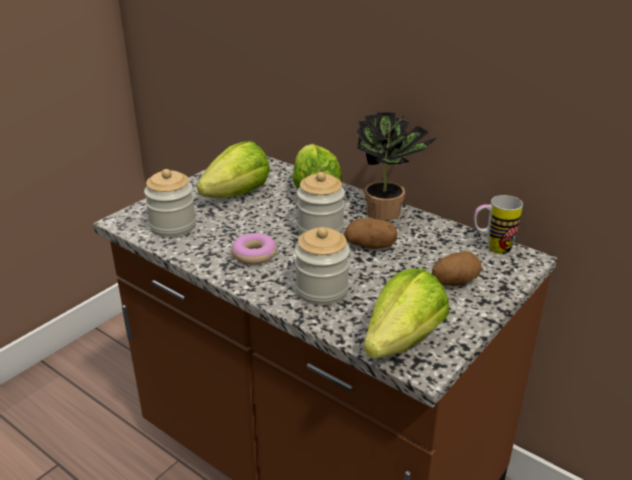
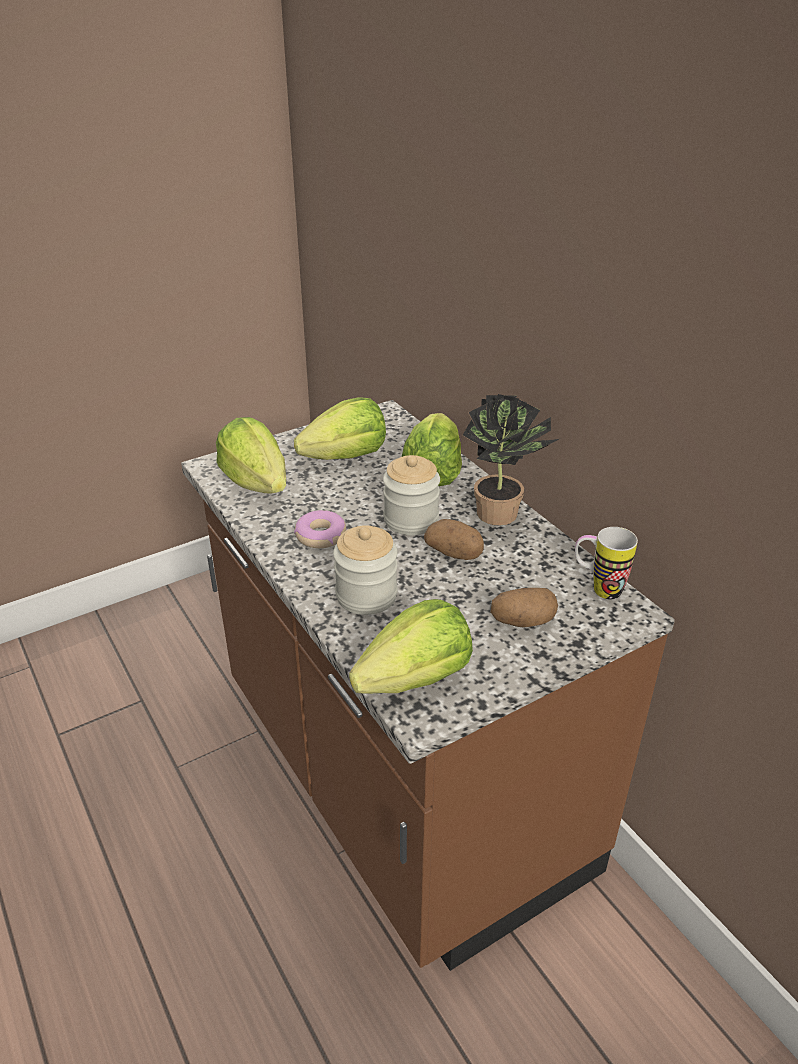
camera: 20 degrees right, 5 degrees up
jar [144,169,196,237] -> lettuce [216,417,286,493]

